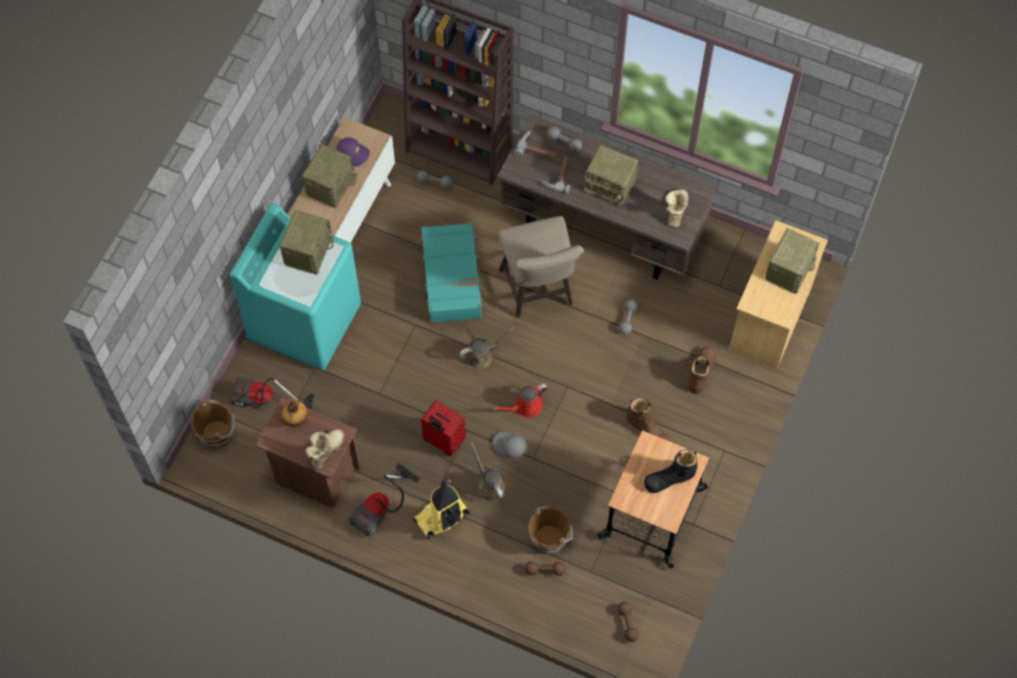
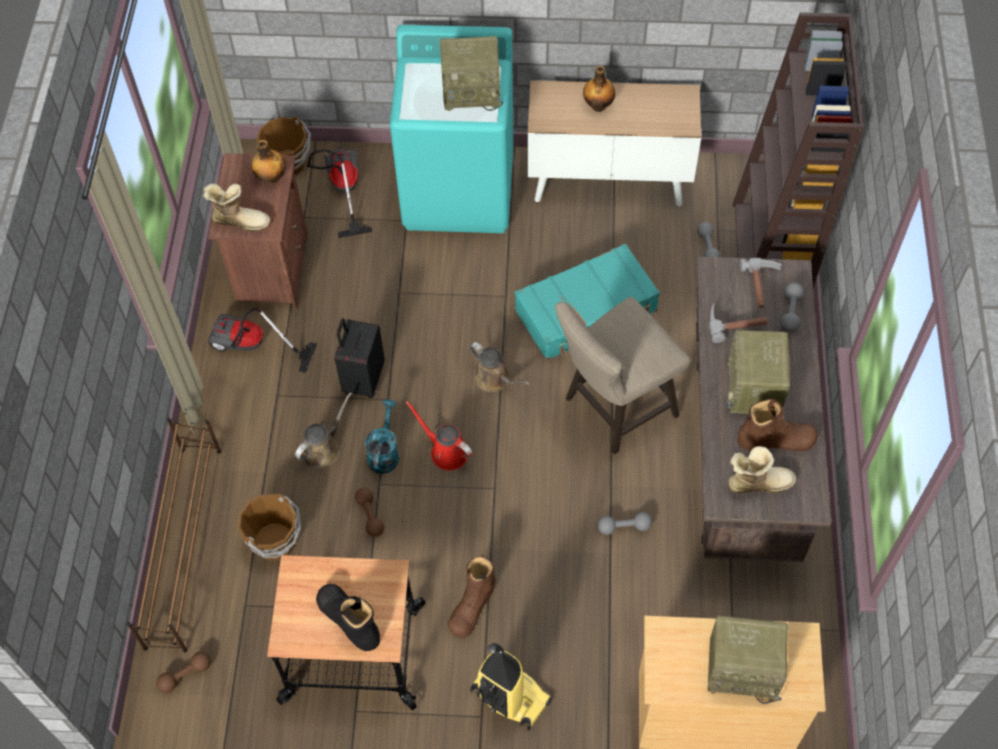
camera: 70 degrees right, 5 degrees down
radio [302,144,357,208] -> bottle [583,66,615,112]
purple cap [336,138,370,167] -> none
vacuum cleaner [413,478,470,540] -> vacuum cleaner moved to [470,643,552,731]
red suitcase [421,400,466,456] -> black suitcase [334,318,385,398]
grey cap [493,431,527,459] -> turquoise watering can [365,400,399,474]
brown dumbbell [525,561,566,576] -> brown dumbbell moved to [355,488,384,537]
brown boot [688,346,716,394] -> brown boot moved to [737,399,818,451]
none -> brown shoe rack [127,418,221,652]

